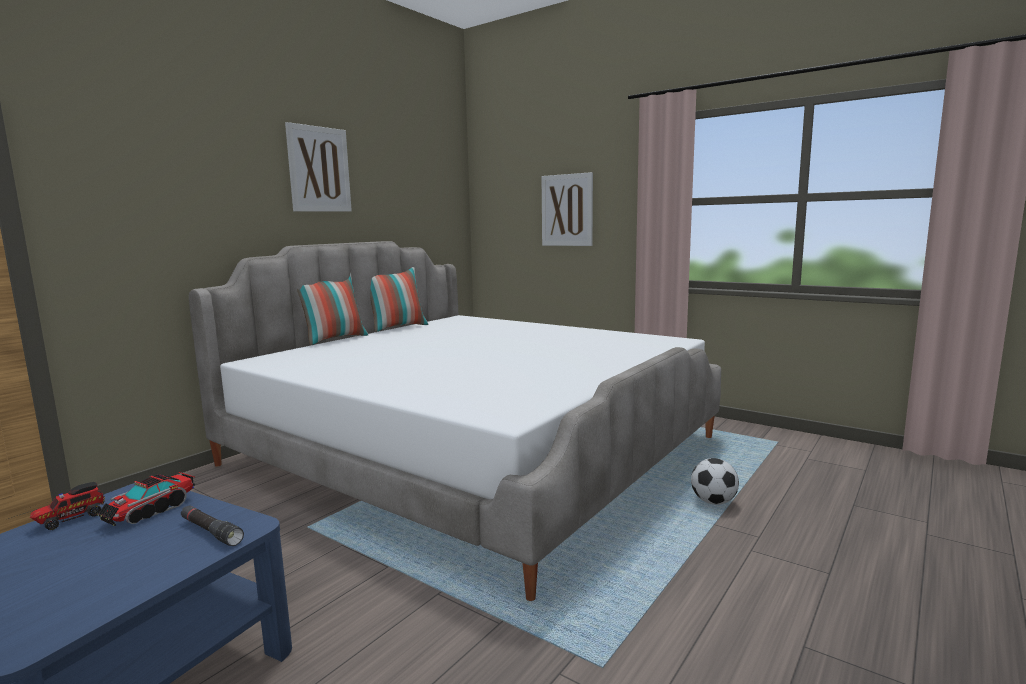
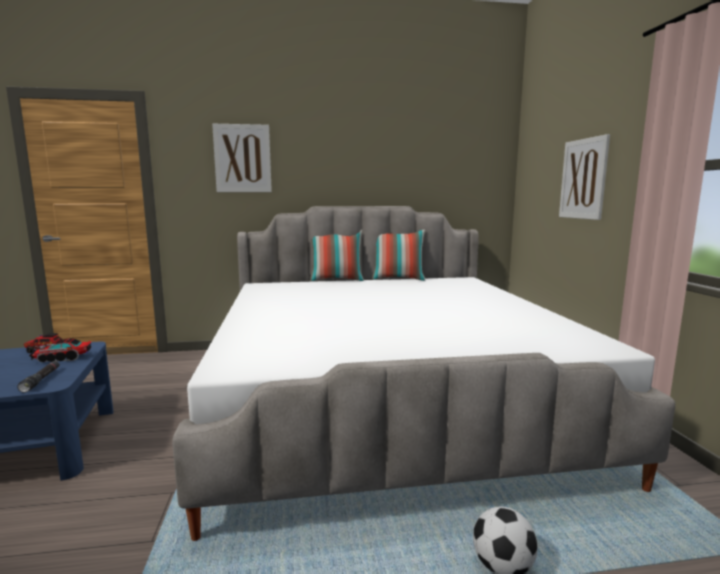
camera: 45 degrees right, 0 degrees up
picture [285,122,352,212] -> picture moved to [212,123,272,192]

